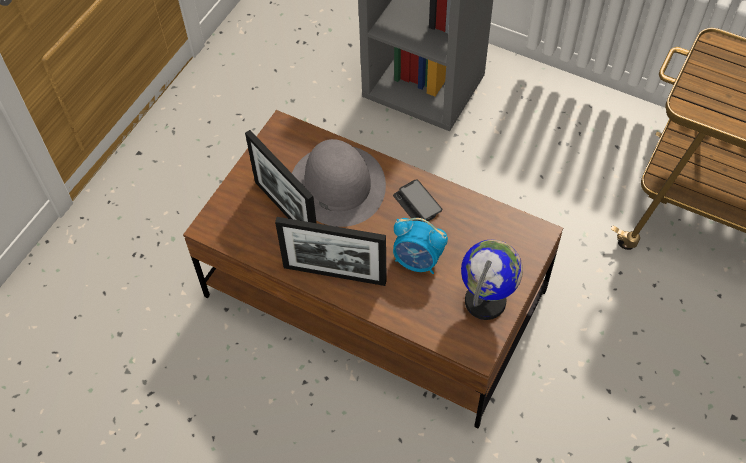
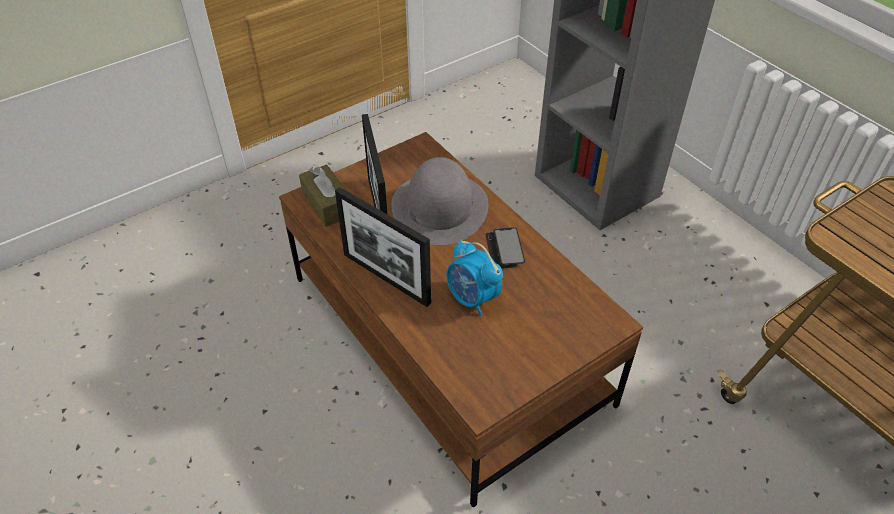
camera: 25 degrees right, 10 degrees down
globe [461,239,523,320] -> none
none -> brown tissue box [299,164,346,227]

